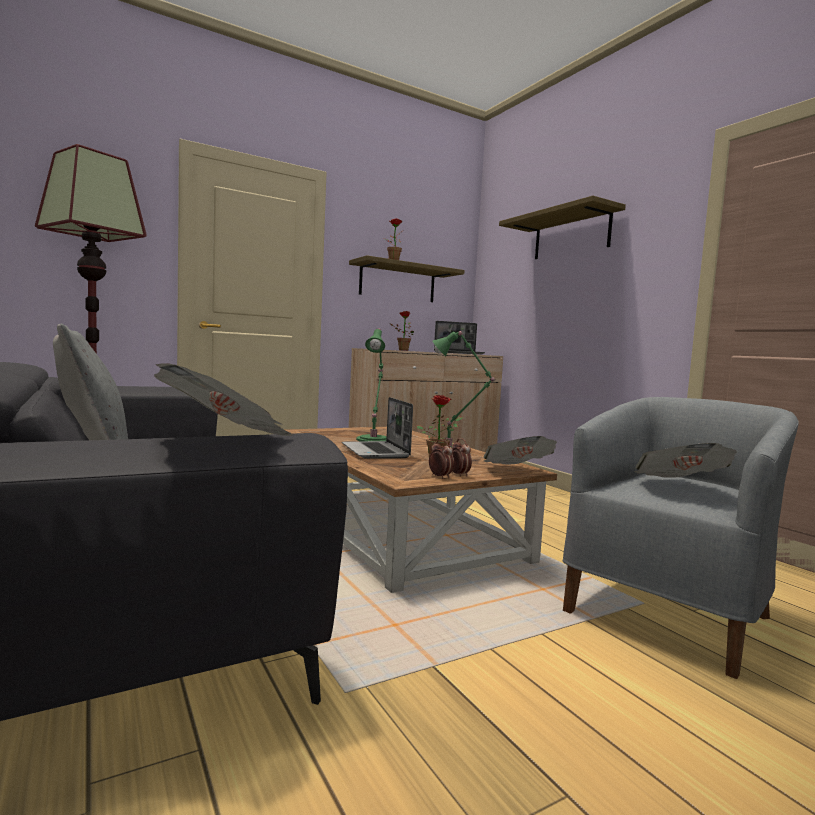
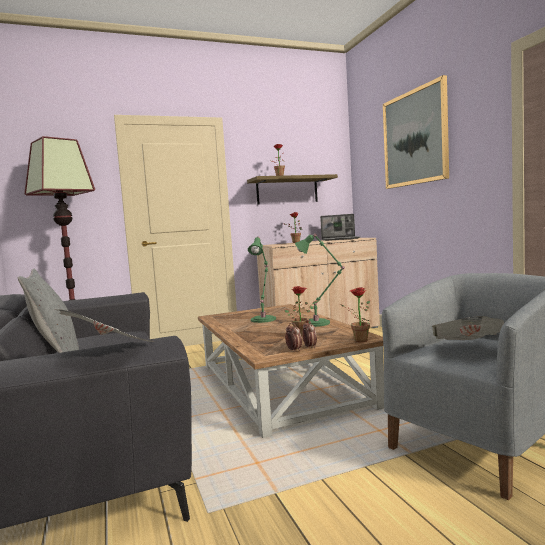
camera: 10 degrees right, 0 degrees up
laptop [342,397,413,459] -> none
newspaper [484,436,557,465] -> potted plant [340,287,370,342]
shelf [499,196,626,259] -> picture [383,75,449,189]

